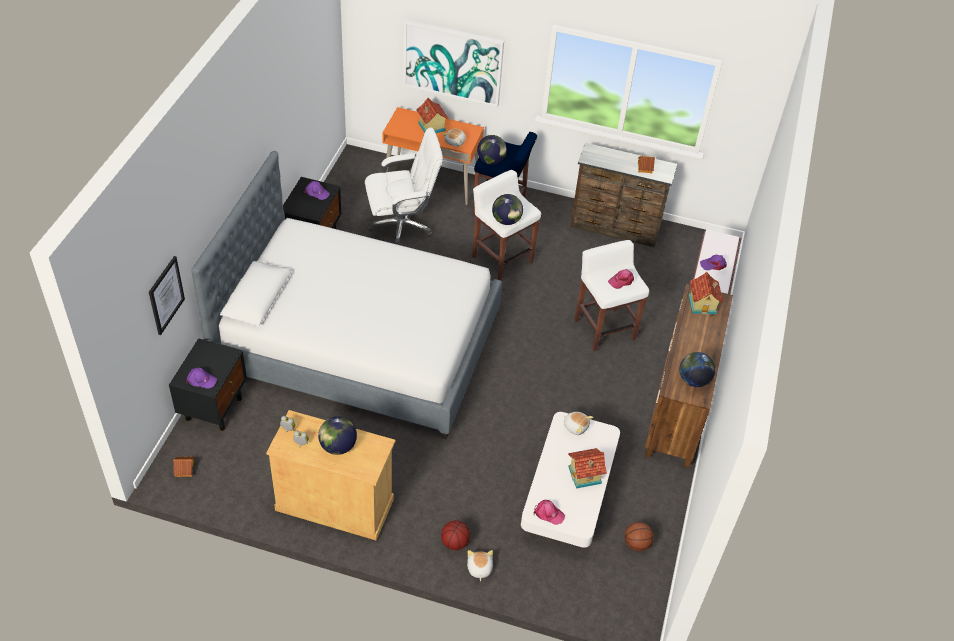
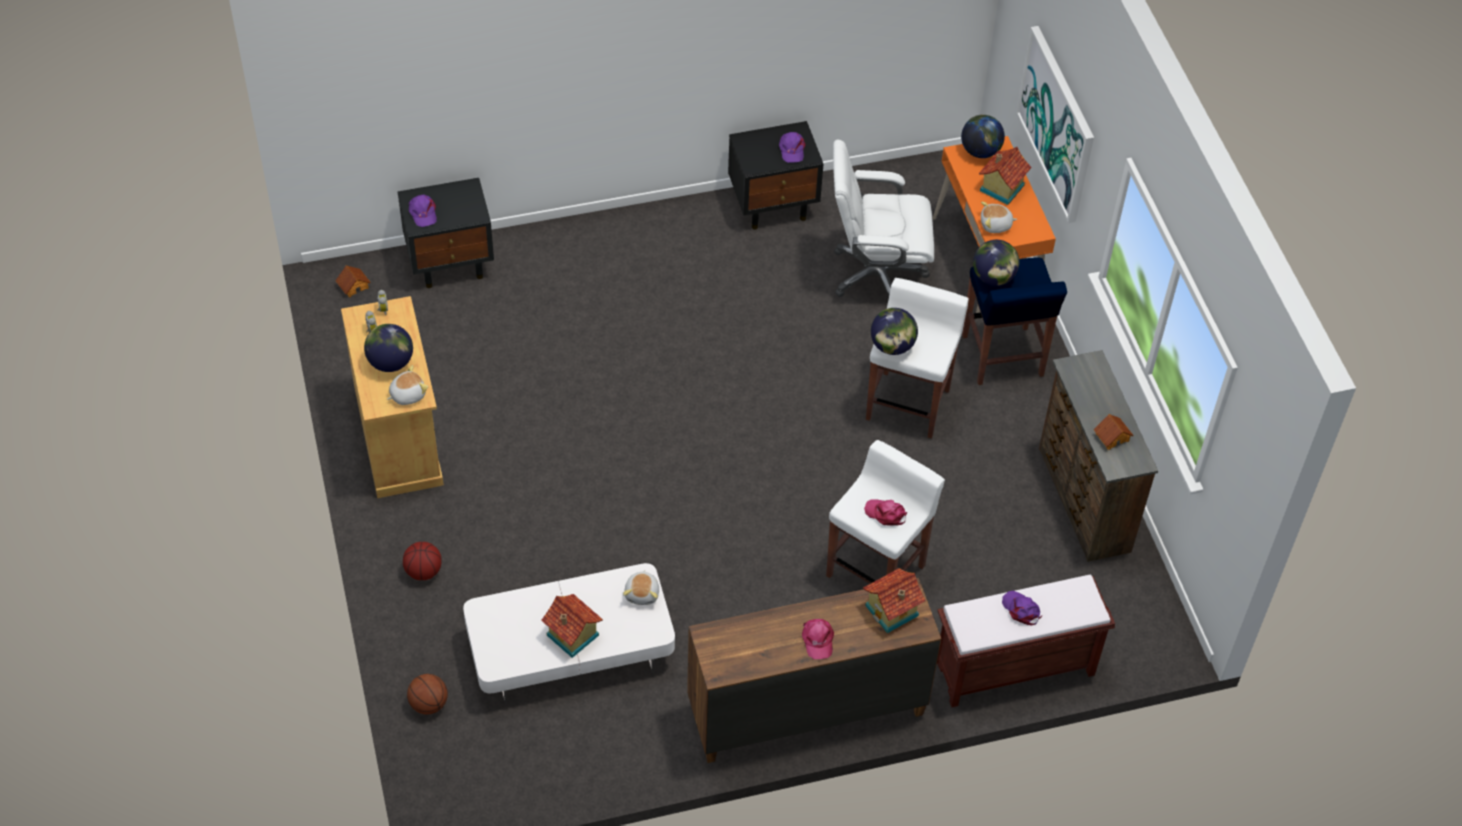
camera: 60 degrees right, 5 degrees up
picture [149,256,185,335] -> none
bed [191,151,502,439] -> none
white office chair [365,127,443,245] -> white office chair turned 135 degrees clockwise [833,140,934,297]
plush toy [467,550,493,581] -> plush toy moved to [387,365,428,405]
pink cap [534,500,565,525] -> pink cap moved to [802,619,834,659]
basketball [624,522,654,551] -> basketball moved to [407,674,448,715]
globe [679,352,715,387] -> globe moved to [961,115,1005,158]

